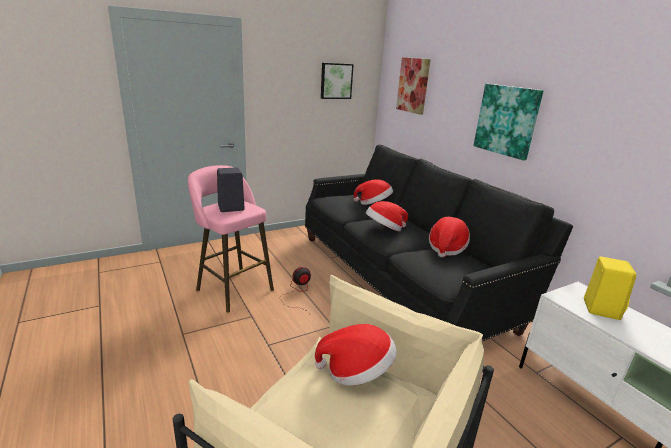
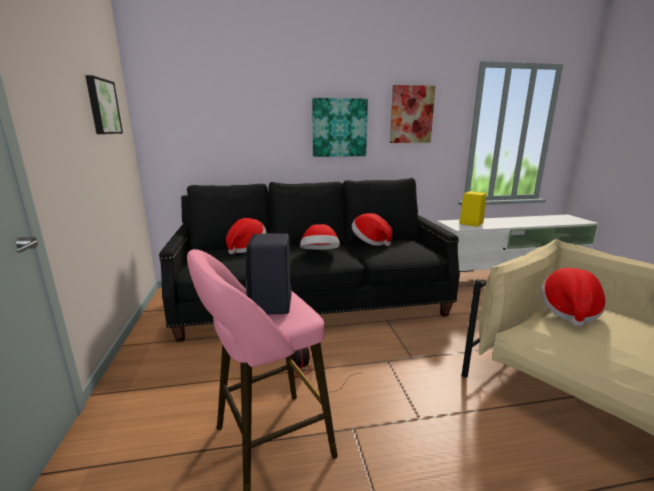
camera: 70 degrees left, 5 degrees down
picture [396,57,431,115] -> picture moved to [390,85,435,143]

